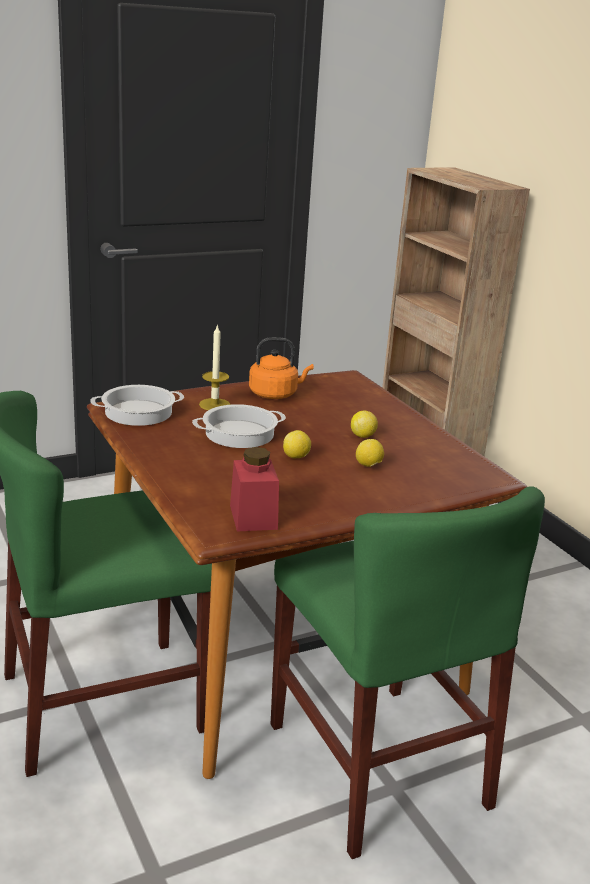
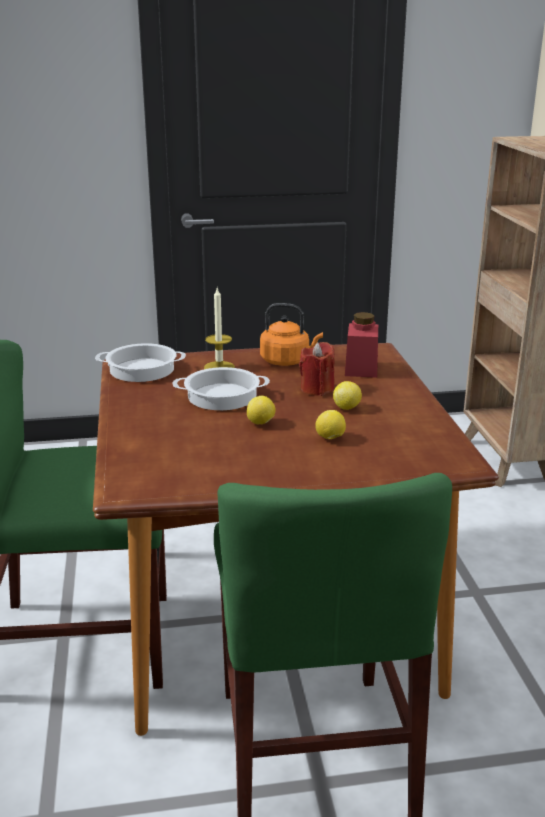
camera: 20 degrees right, 0 degrees up
red jar [230,447,279,531] -> red jar moved to [345,312,378,378]
none -> red candle [299,342,335,396]

